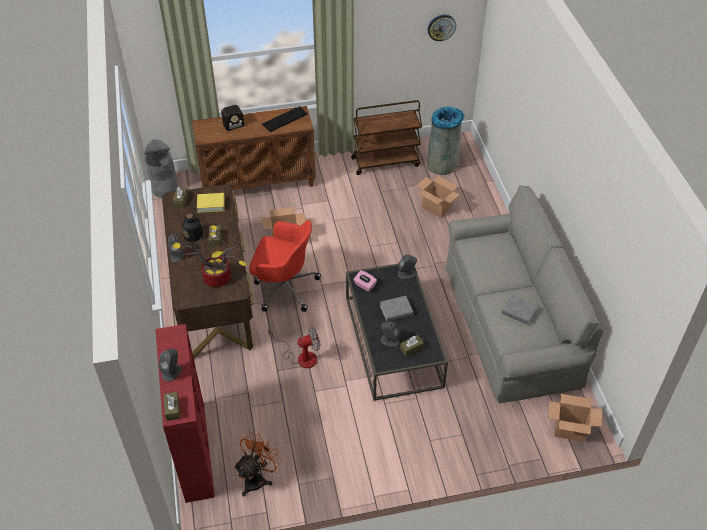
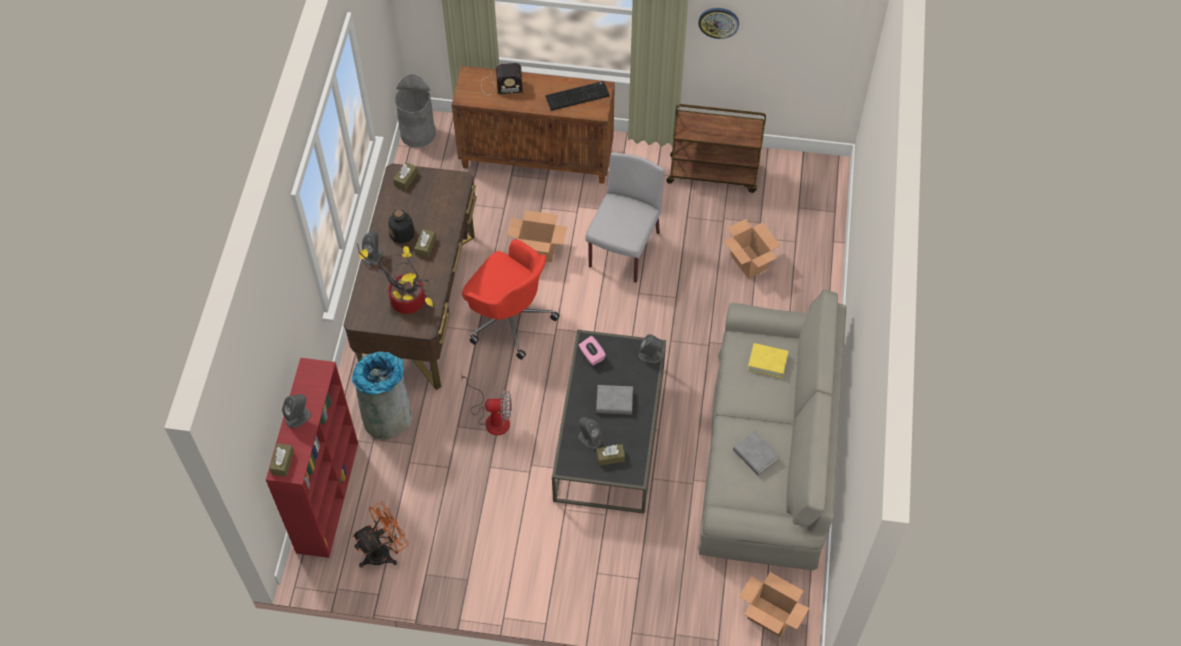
camera: 20 degrees right, 10 degrees up
yellow book [197,193,225,213] -> yellow book moved to [747,343,789,378]
grey trash can [427,106,465,175] -> grey trash can moved to [352,352,413,440]
wall clock [428,15,456,41] -> wall clock moved to [698,8,739,39]
none -> grey chair [585,153,664,283]

